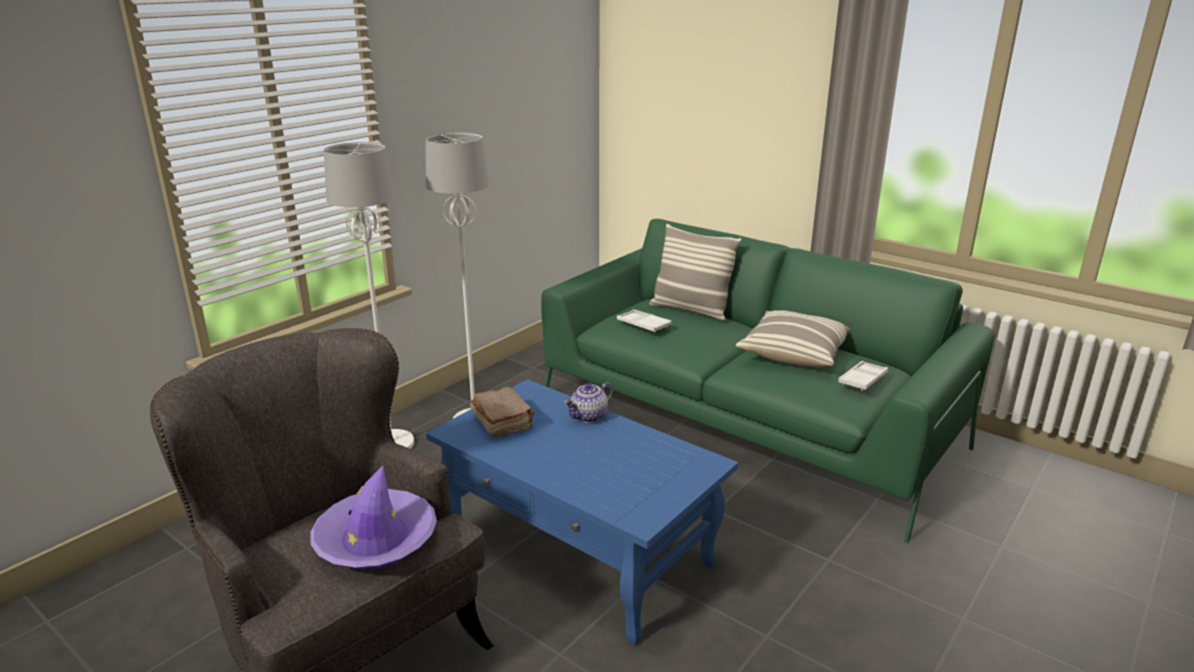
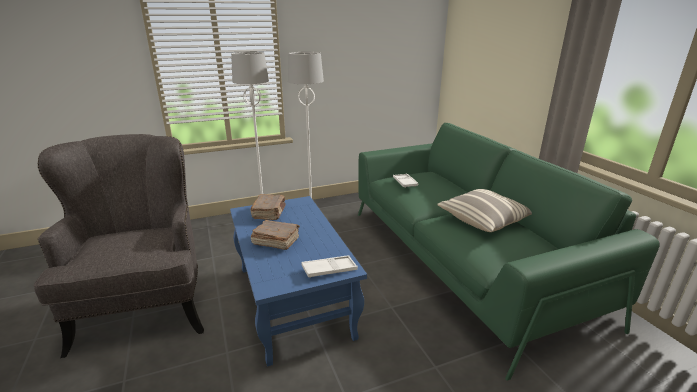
camera: 30 degrees right, 0 degrees up
purple hat [310,466,437,570] -> none
teapot [564,382,613,423] -> none
pillow [649,224,741,321] -> none
white tray [838,361,888,391] -> white tray moved to [301,255,358,278]
none -> brown book [251,220,300,250]

